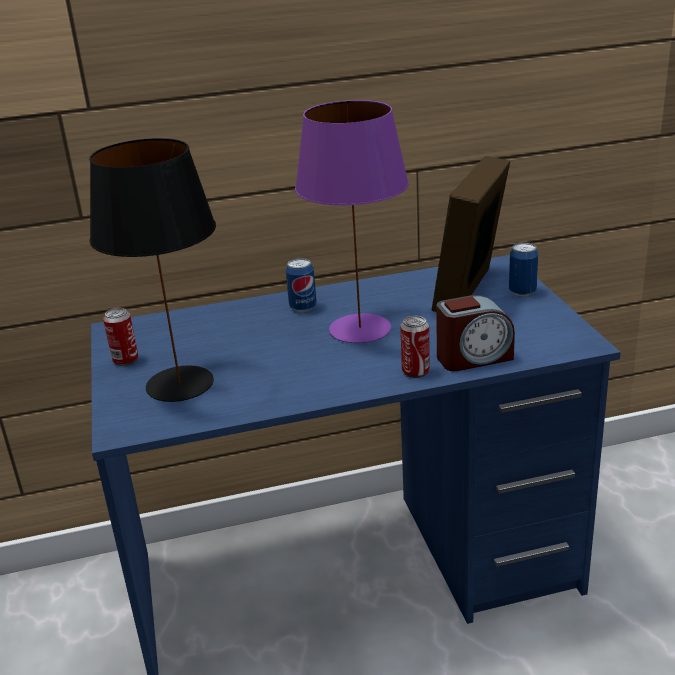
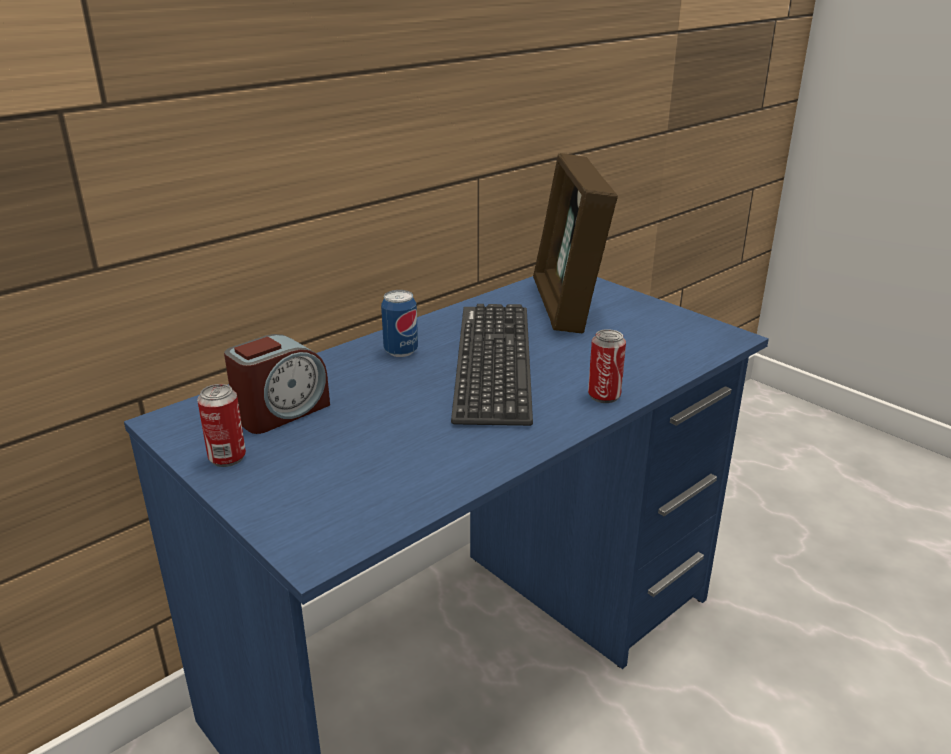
camera: 30 degrees left, 0 degrees up
black table lamp [89,138,216,402] -> none
purple table lamp [295,100,409,343] -> keyboard [451,304,533,426]
alarm clock [436,295,515,371] -> alarm clock moved to [224,334,330,434]
can [509,242,538,296] -> none

